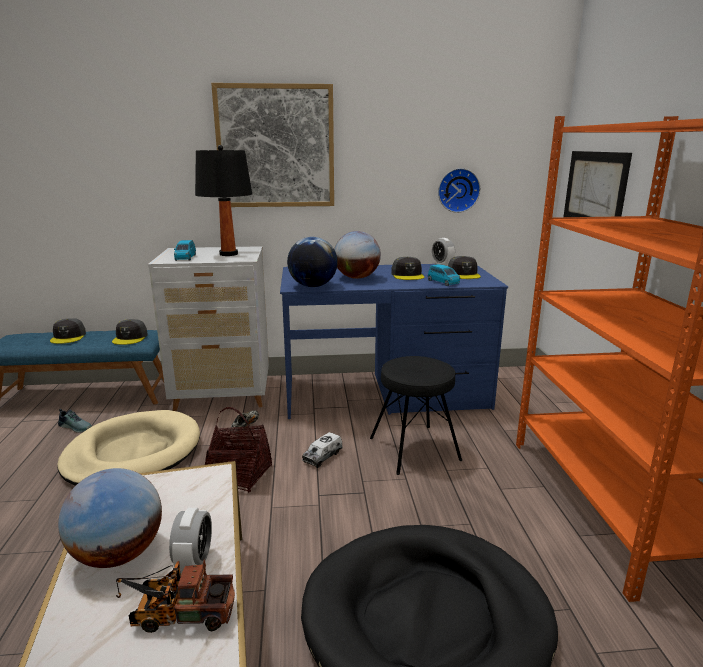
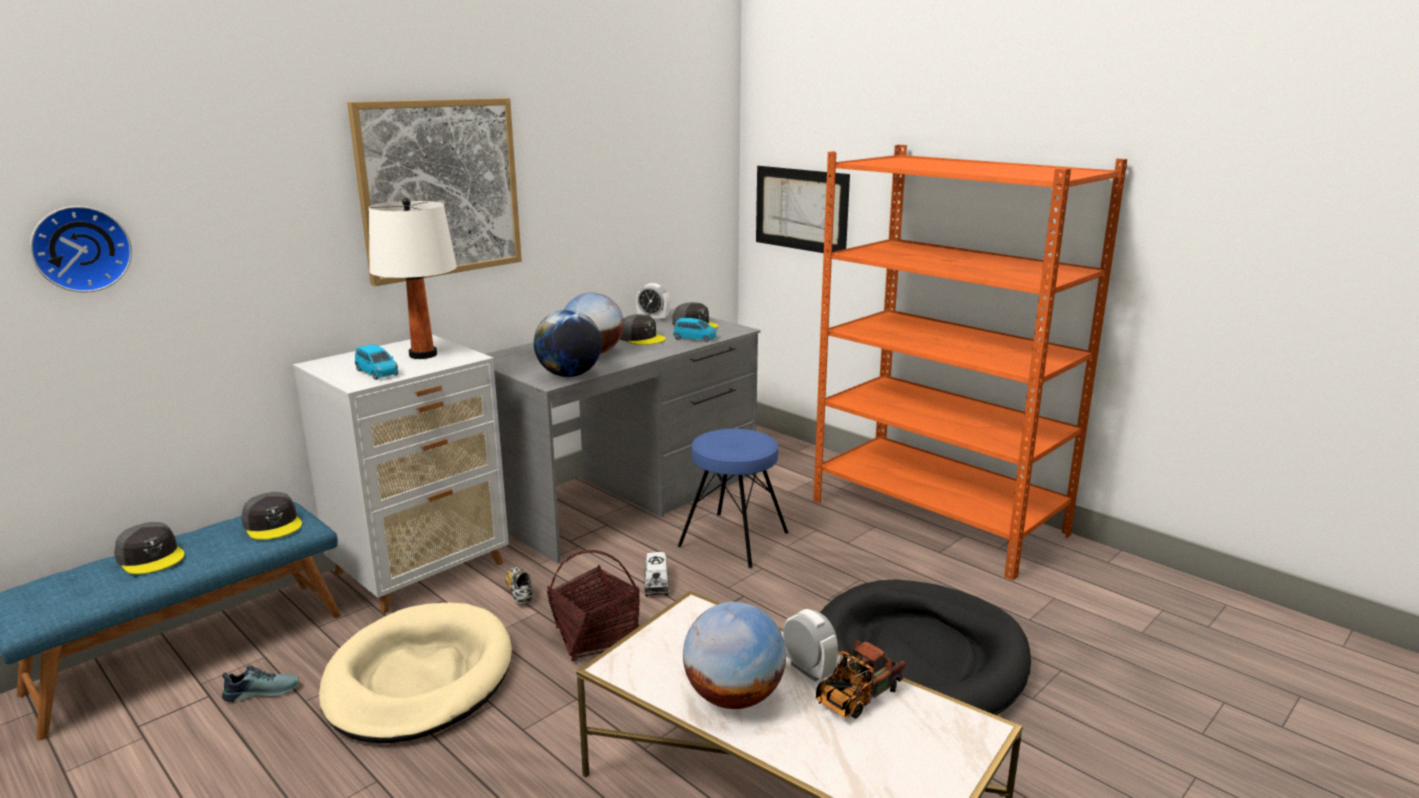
camera: 40 degrees left, 0 degrees up
black table lamp [195,145,252,256] -> white table lamp [369,198,457,359]
blue desk [280,264,508,419] -> grey desk [485,308,761,563]
black stool [370,356,462,475] -> blue stool [678,429,789,568]
wall clock [438,168,480,213] -> wall clock moved to [30,206,132,293]

